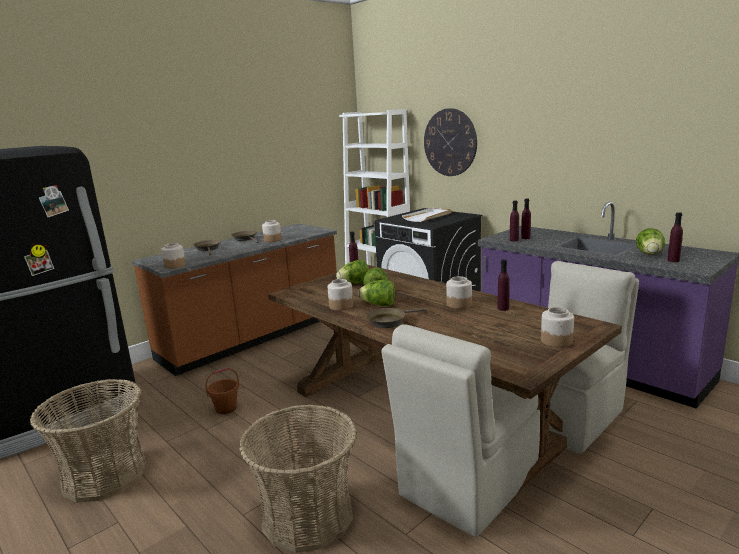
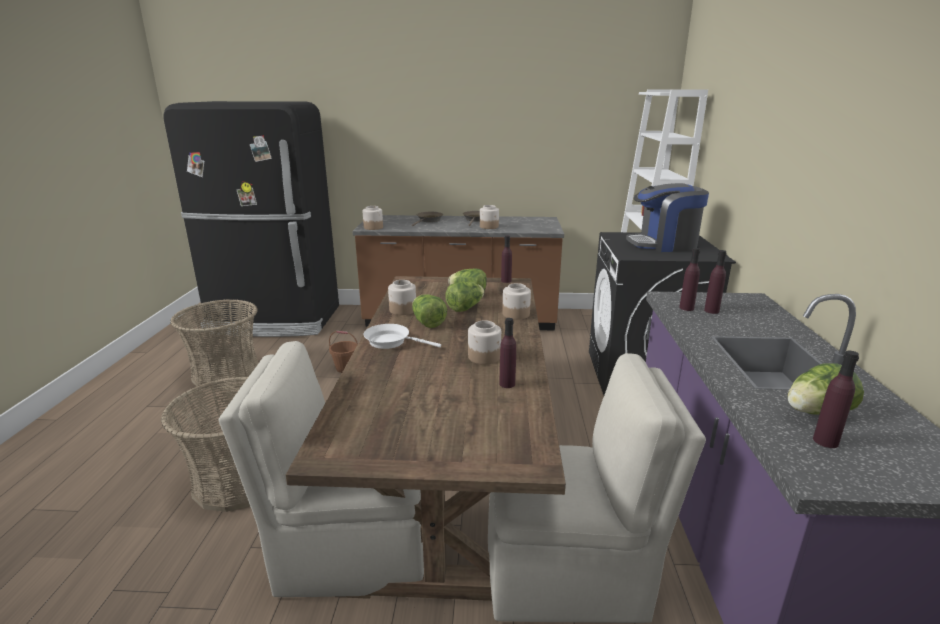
camera: 45 degrees right, 5 degrees up
brown frying pan [366,308,427,328] -> white frying pan [363,324,441,349]
white tray [402,208,451,222] -> coffee machine [626,183,709,252]
wall clock [424,108,477,176] -> none
jar [541,307,574,347] -> jar moved to [502,283,531,320]

